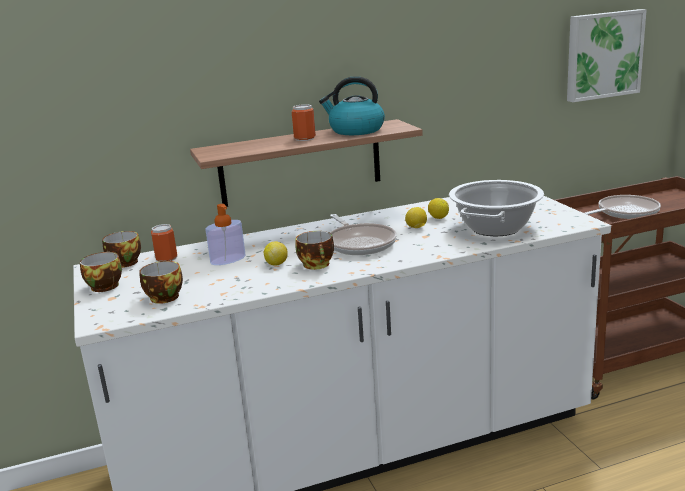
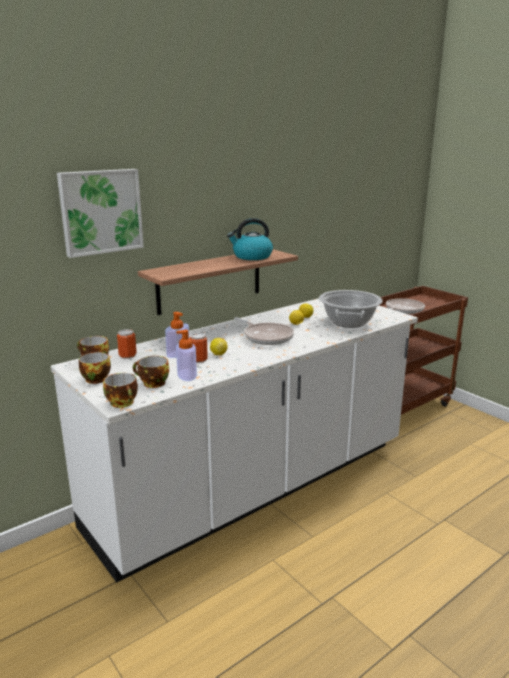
camera: 20 degrees left, 0 degrees up
can [291,104,316,141] -> can moved to [190,333,208,363]
cup [295,231,334,270] -> cup moved to [103,373,138,408]
picture [567,9,647,102] -> picture moved to [57,169,144,258]
none -> soap dispenser [176,330,197,381]

